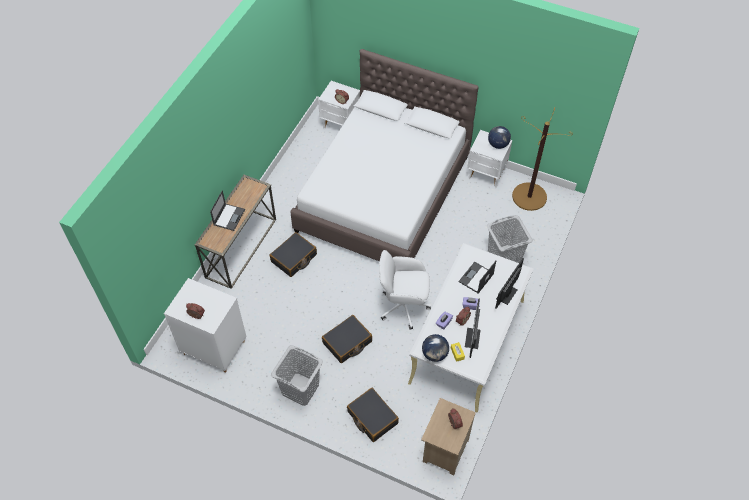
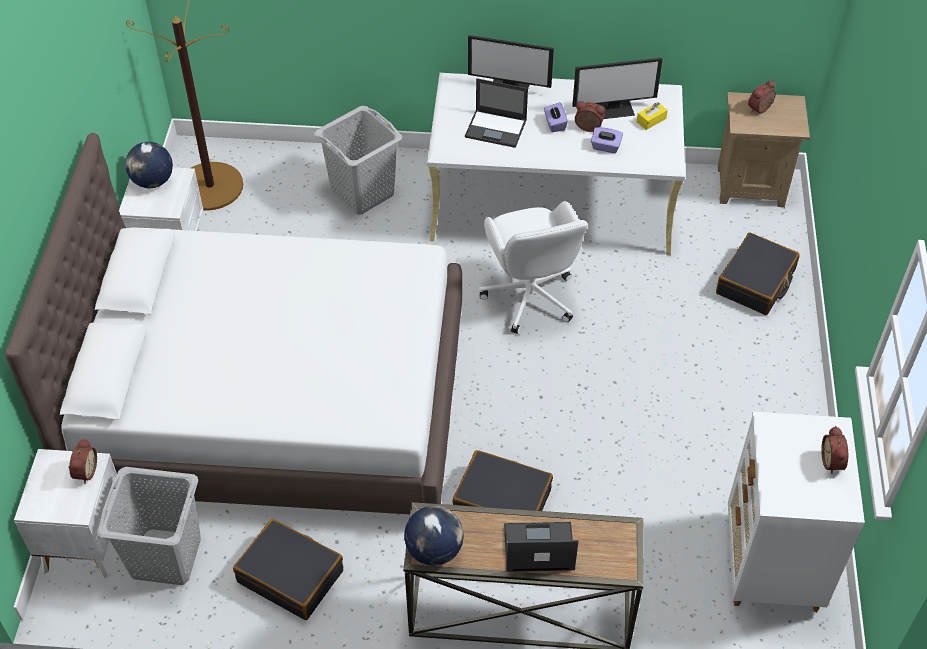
camera: 110 degrees left, 5 degrees down
grey laundry basket [271,345,323,406] -> grey laundry basket moved to [97,467,201,585]
black suitcase [322,315,372,363] -> black suitcase moved to [233,519,343,620]
globe [422,334,449,362] -> globe moved to [404,506,464,566]

